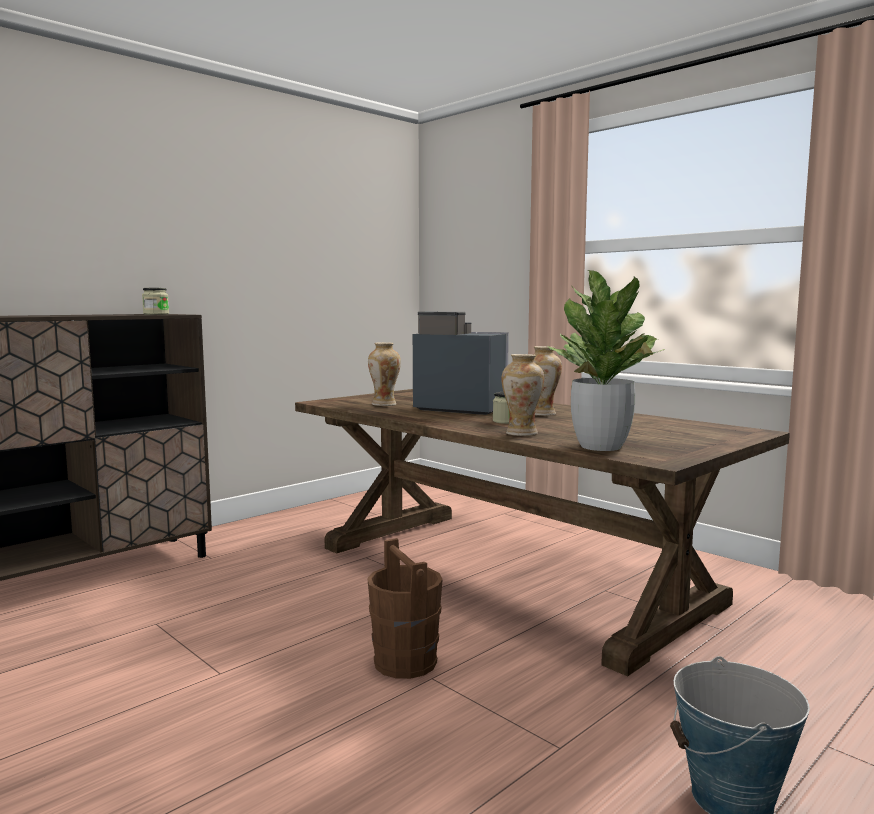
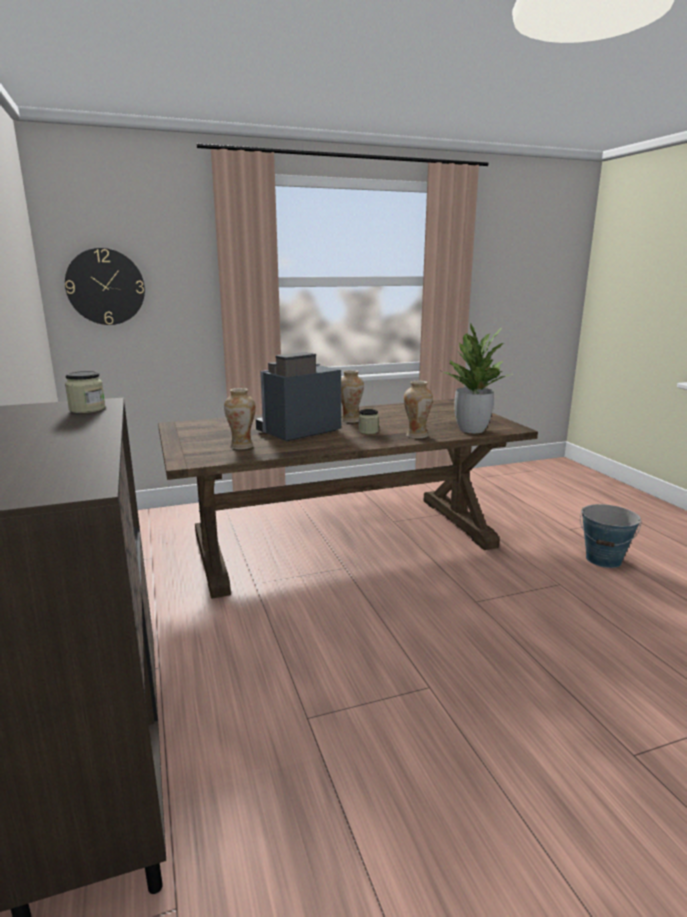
camera: 65 degrees left, 10 degrees up
brown bucket [367,538,443,679] -> none
none -> wall clock [65,248,145,325]

